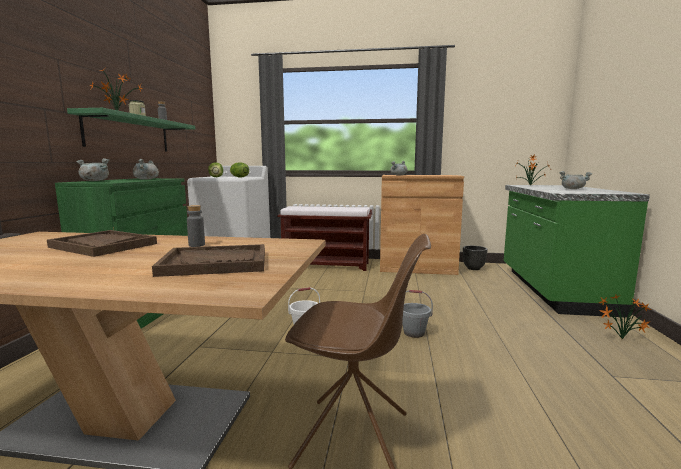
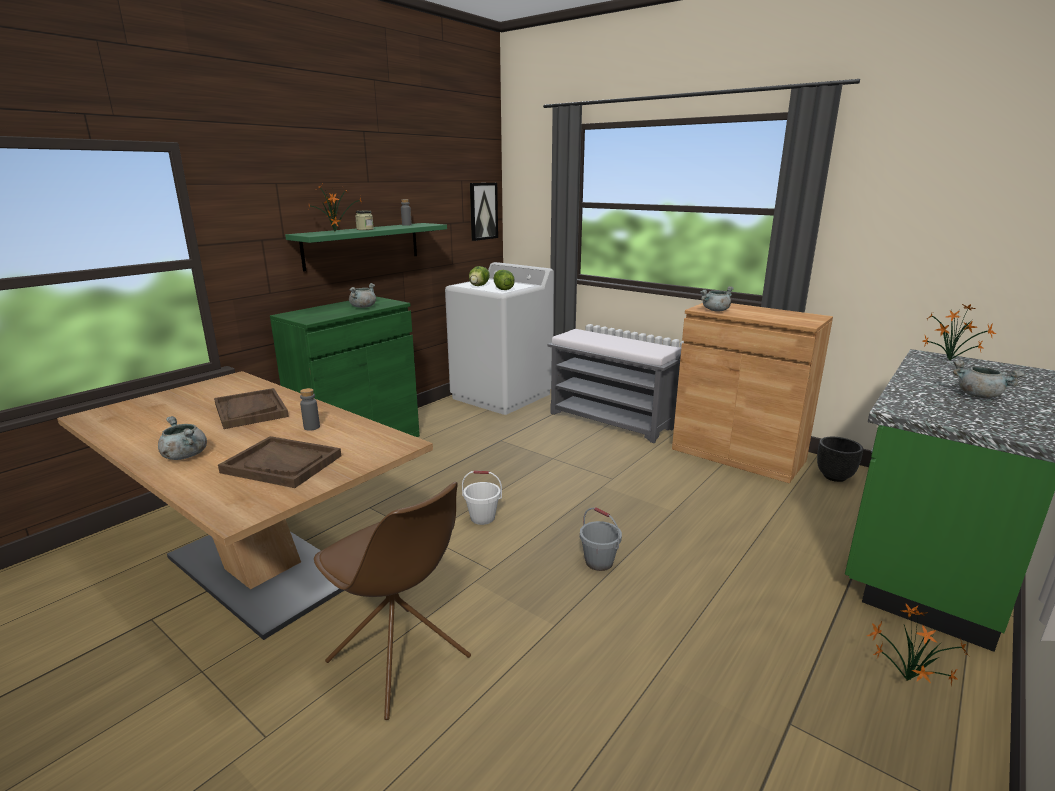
camera: 30 degrees right, 10 degrees up
grey cooking pot [76,158,109,181] -> grey cooking pot moved to [158,416,207,460]
brown bench [277,206,372,271] -> grey bench [548,329,681,443]
none -> picture [470,183,498,241]

